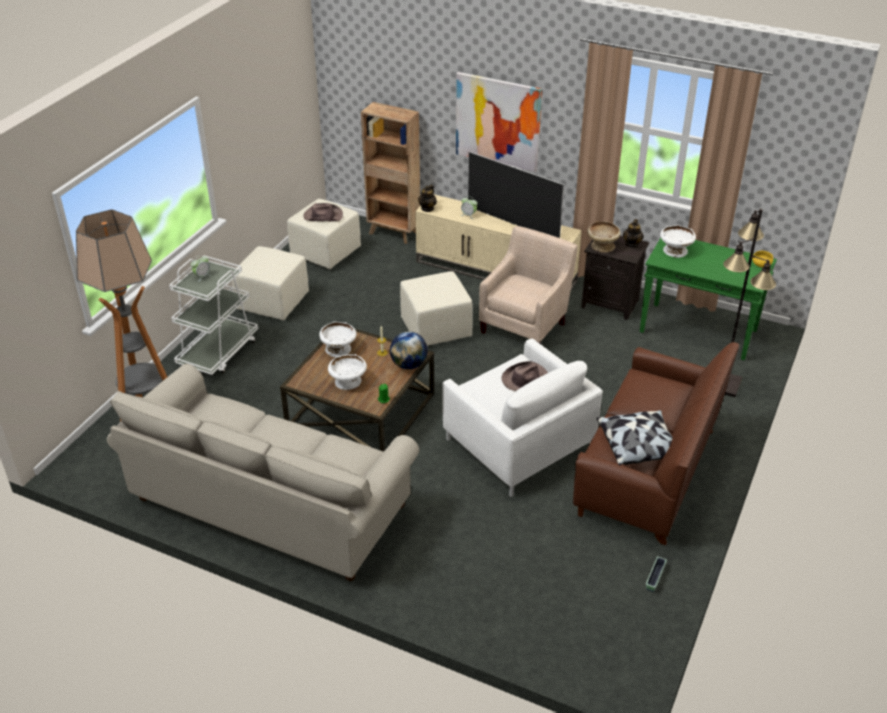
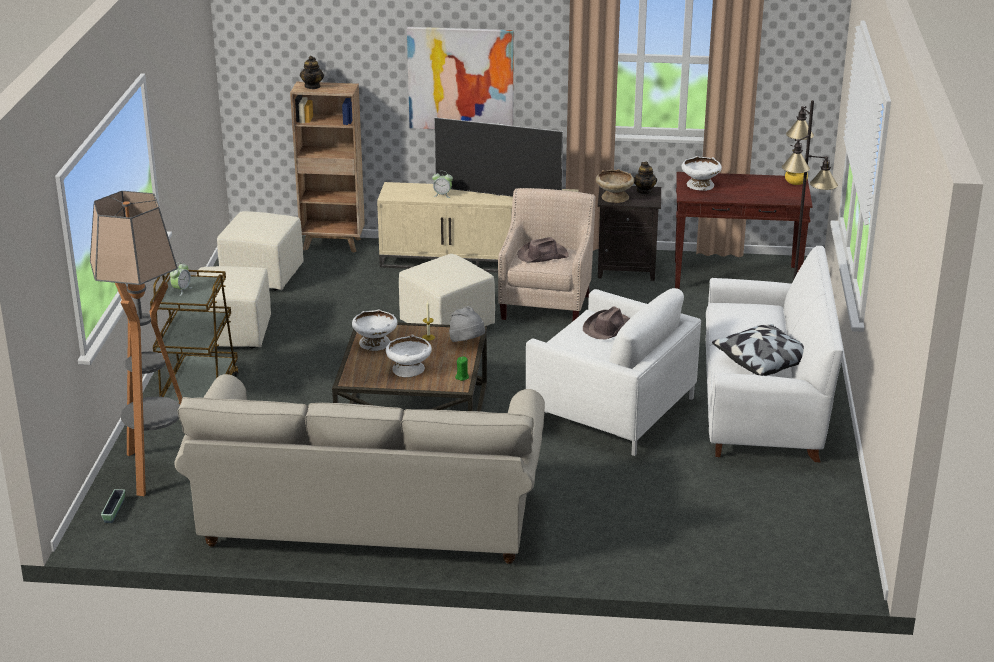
camera: 20 degrees left, 10 degrees down
white cart [169,256,258,375] -> brown cart [150,270,239,404]
brown hat [303,203,343,222] -> brown hat moved to [517,237,569,263]
globe [390,332,428,369] -> grey hat [449,306,485,342]
teapot [418,185,437,212] -> teapot moved to [300,56,324,89]
brown sofa [573,342,739,545] -> white sofa [706,246,843,462]
green console table [640,238,777,360] -> brown console table [675,172,813,289]
planter [646,557,667,592] -> planter moved to [101,489,125,523]

